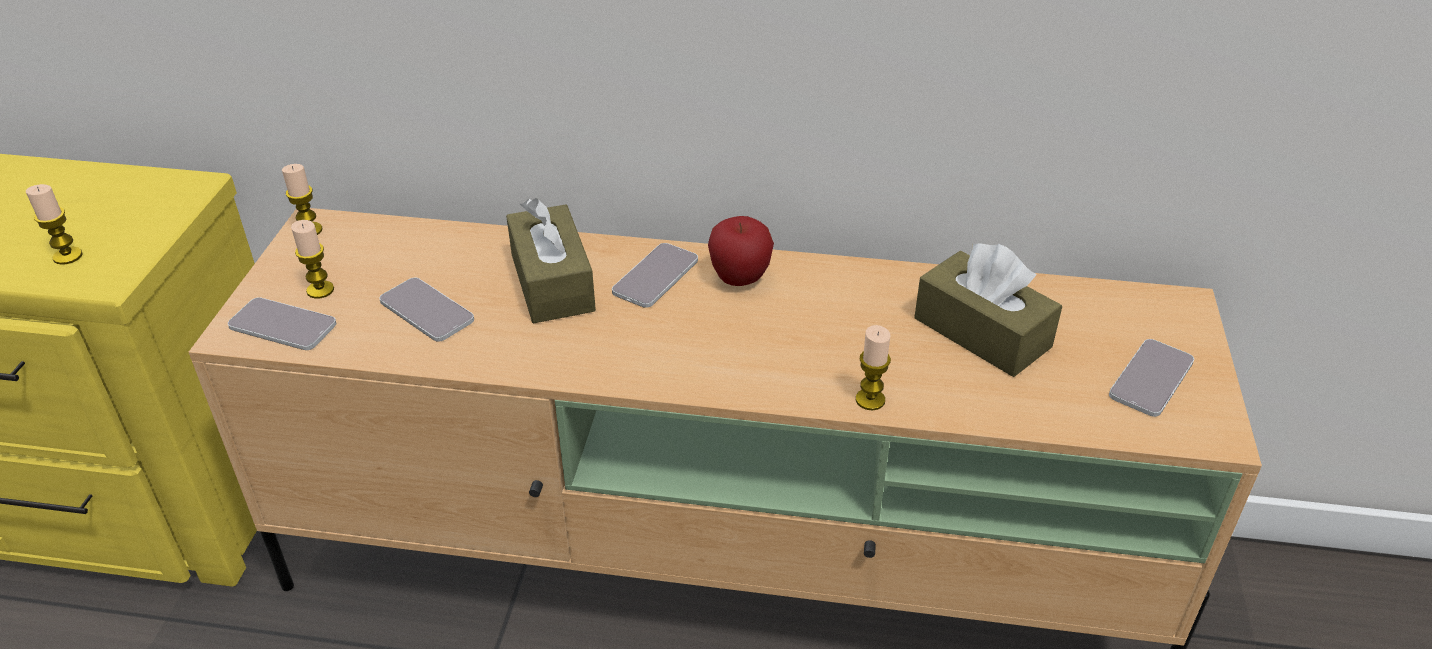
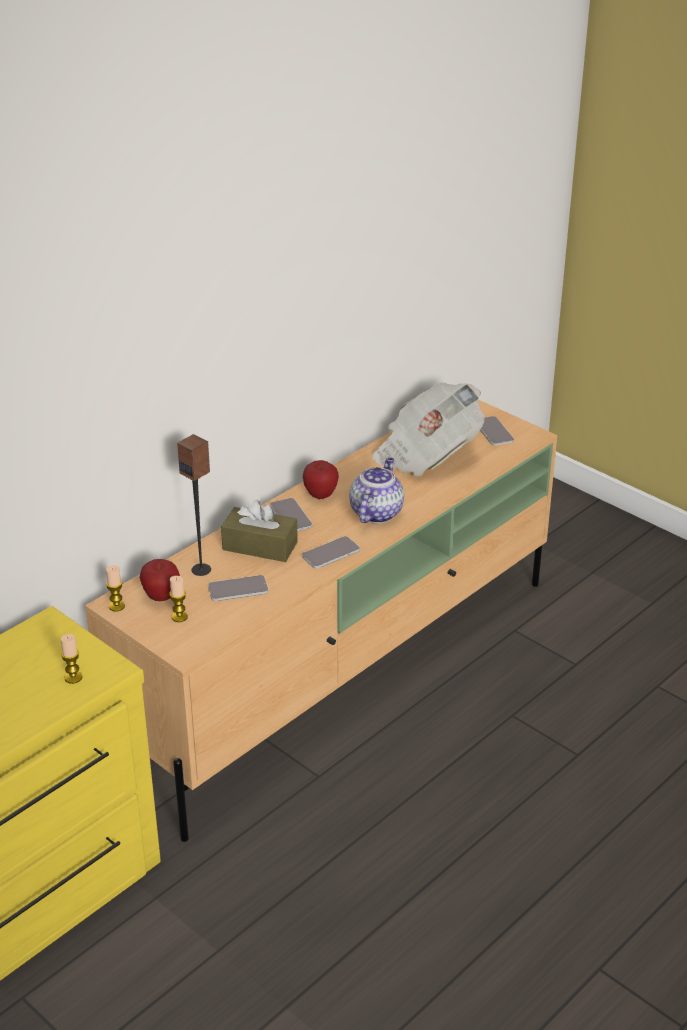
camera: 55 degrees left, 5 degrees down
phone [228,297,336,350] -> phone moved to [302,536,360,569]
candle [856,325,891,410] -> none
brown tissue box [914,243,1062,377] -> newspaper [372,382,485,477]
none -> apple [140,559,180,601]
none -> speaker [177,434,211,576]
none -> teapot [349,457,404,523]

